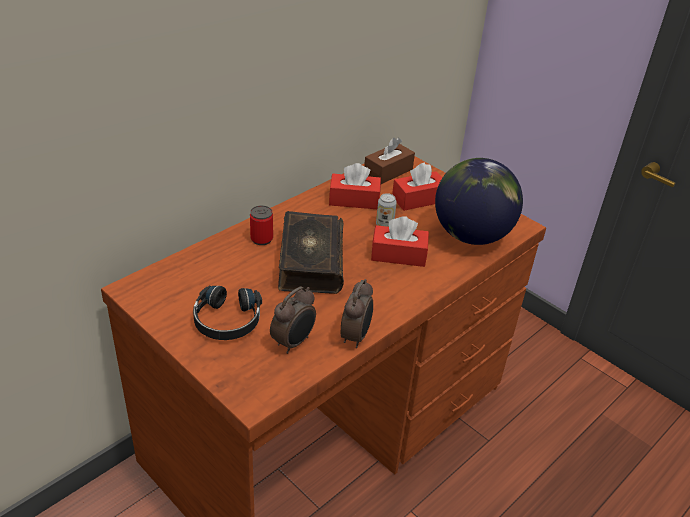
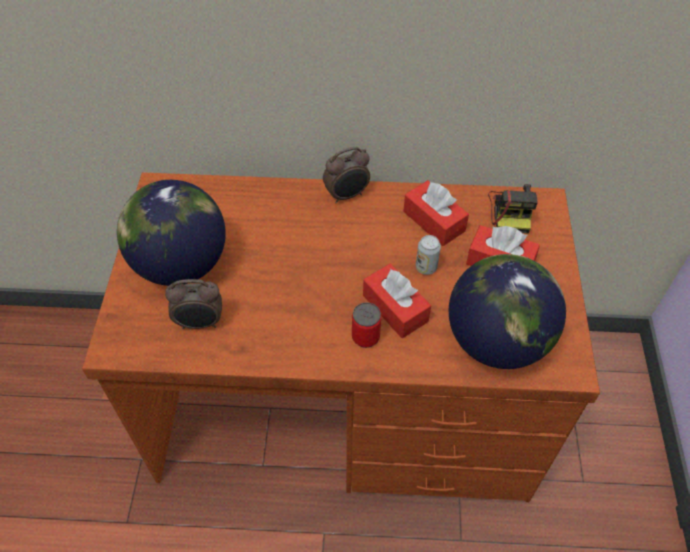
camera: 50 degrees right, 15 degrees up
black headphones [193,285,262,340] -> globe [117,180,226,286]
can [250,206,273,245] -> can moved to [352,302,381,348]
book [278,211,344,294] -> none
alarm clock [341,279,373,348] -> alarm clock moved to [323,147,370,204]
brown tissue box [364,138,415,184] -> camera [488,184,538,234]

